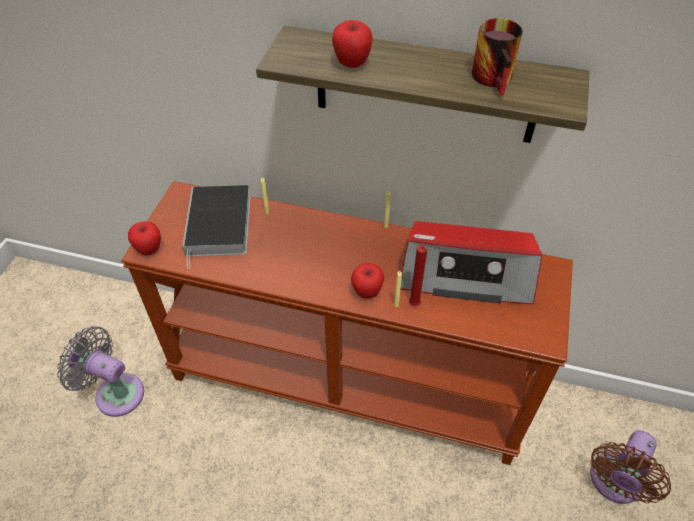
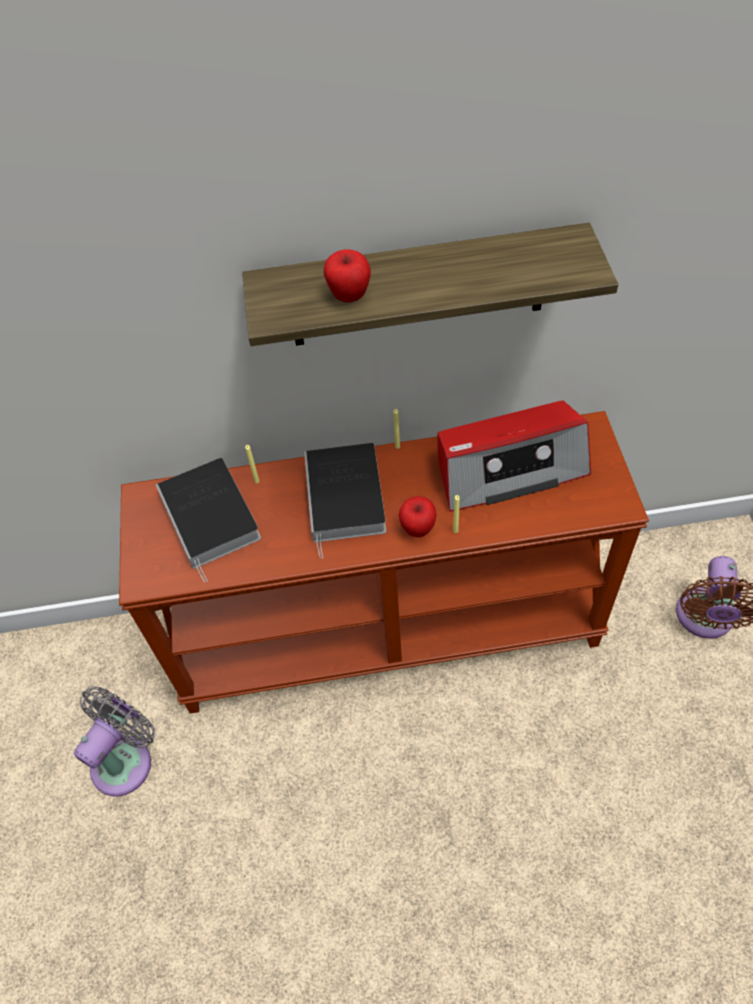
camera: 20 degrees left, 5 degrees up
grey fan [57,326,144,417] -> grey fan turned 120 degrees clockwise [74,686,156,797]
apple [128,221,161,256] -> none
red candle [409,245,428,306] -> none
mug [472,18,523,95] -> none
none -> book [304,443,386,559]

